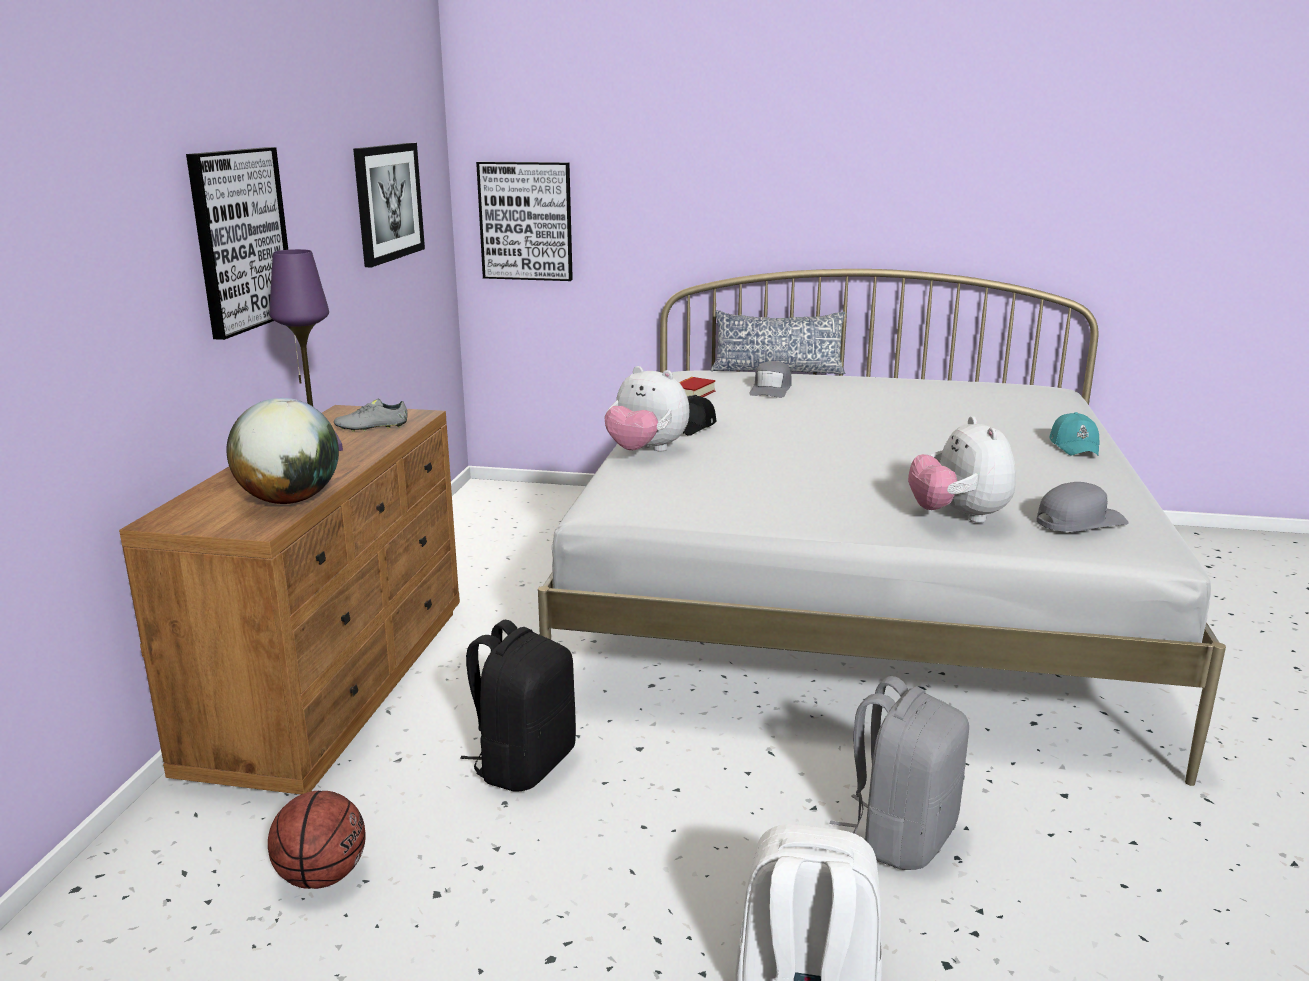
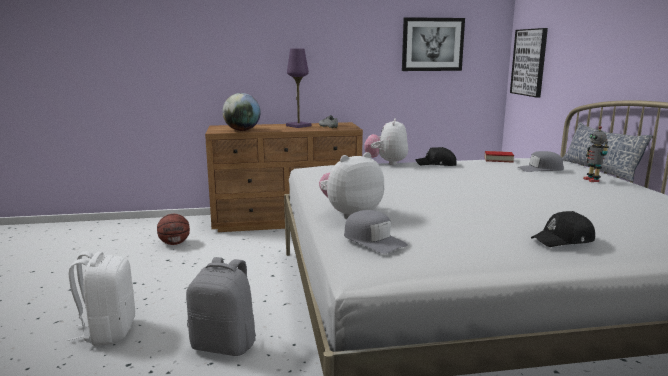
camera: 70 degrees right, 5 degrees down
picture [186,147,288,340] -> none
black backpack [460,620,576,791] -> none
turquoise cap [1049,412,1100,456] -> black cap [531,211,595,247]
none -> toy robot [583,126,609,182]

